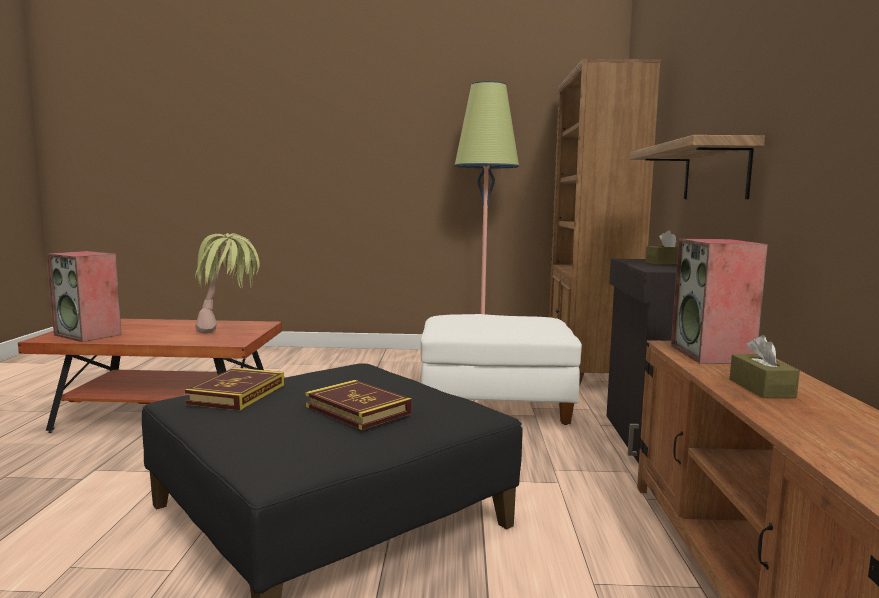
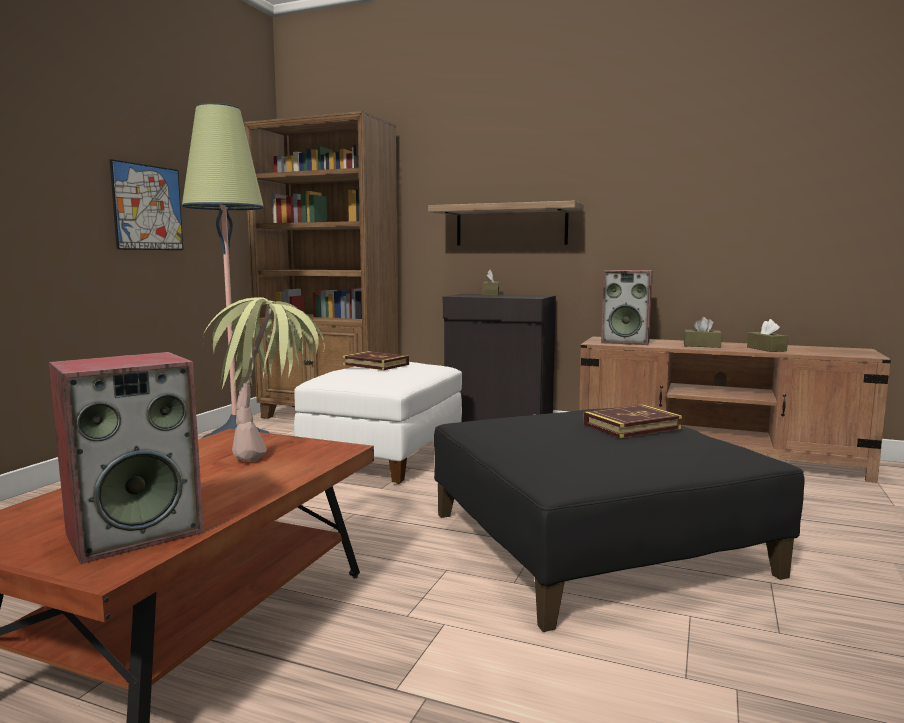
camera: 70 degrees left, 0 degrees up
book [185,368,284,410] -> book moved to [342,351,409,370]
none -> picture [109,159,183,250]
none -> brown tissue box [747,319,788,352]

